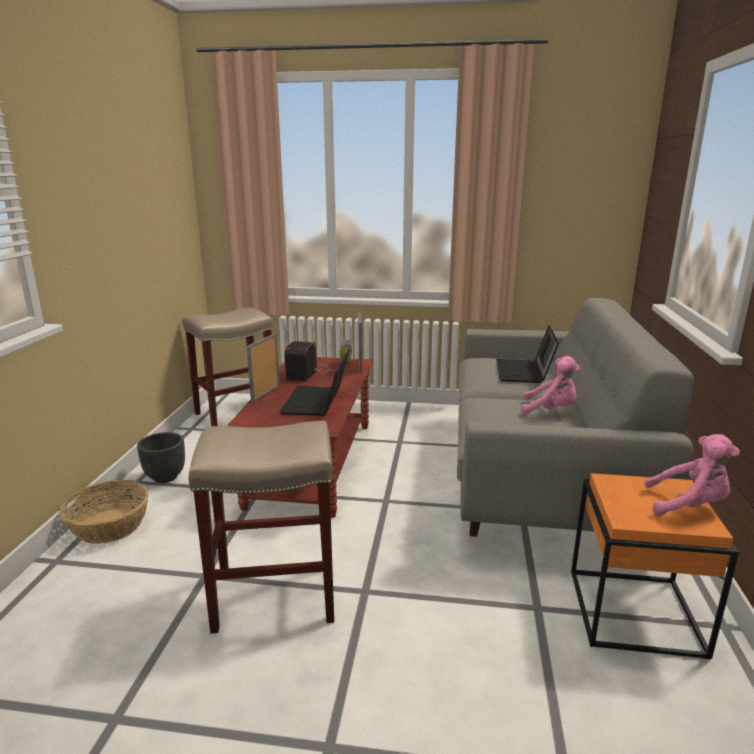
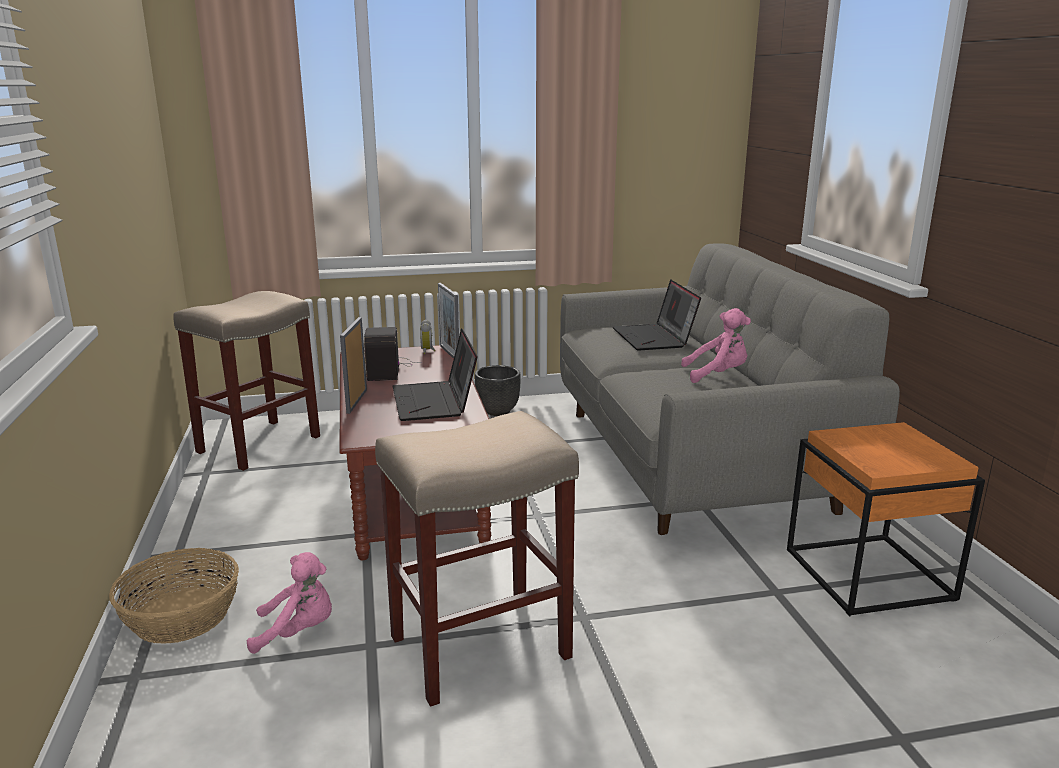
camera: 20 degrees left, 0 degrees up
black planter [137,432,185,483] -> black planter moved to [475,365,520,416]
pink plush toy [644,434,740,516] -> pink plush toy moved to [247,552,332,654]

